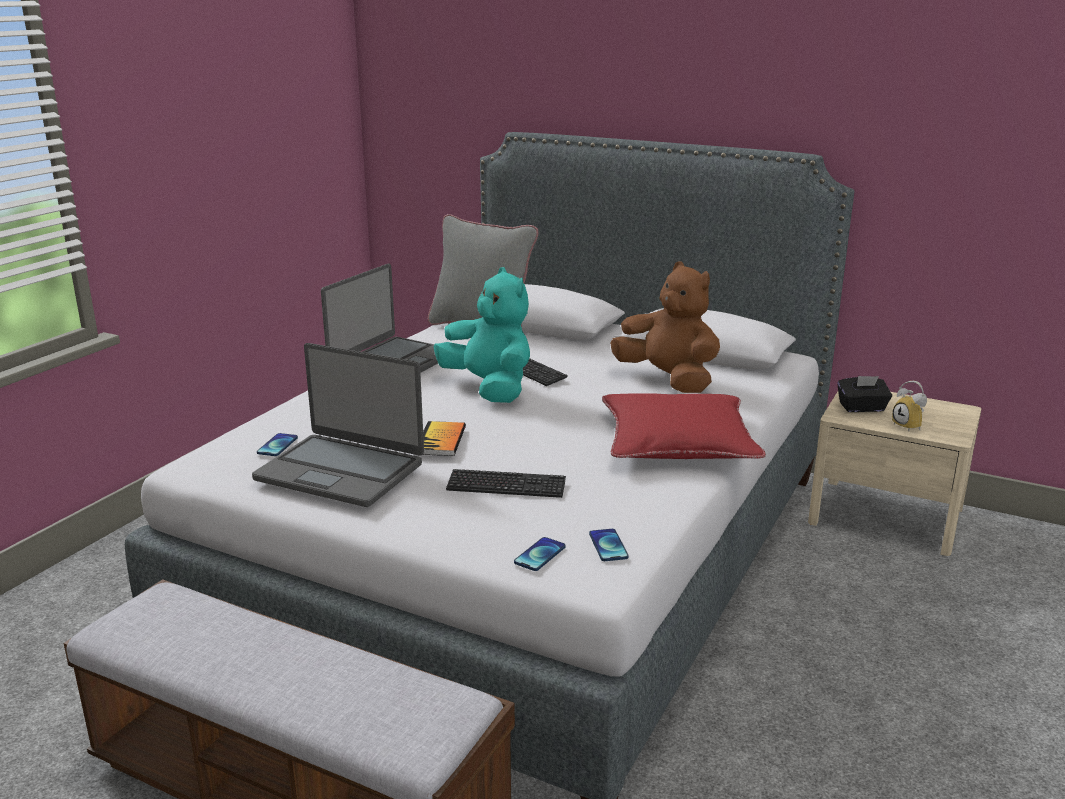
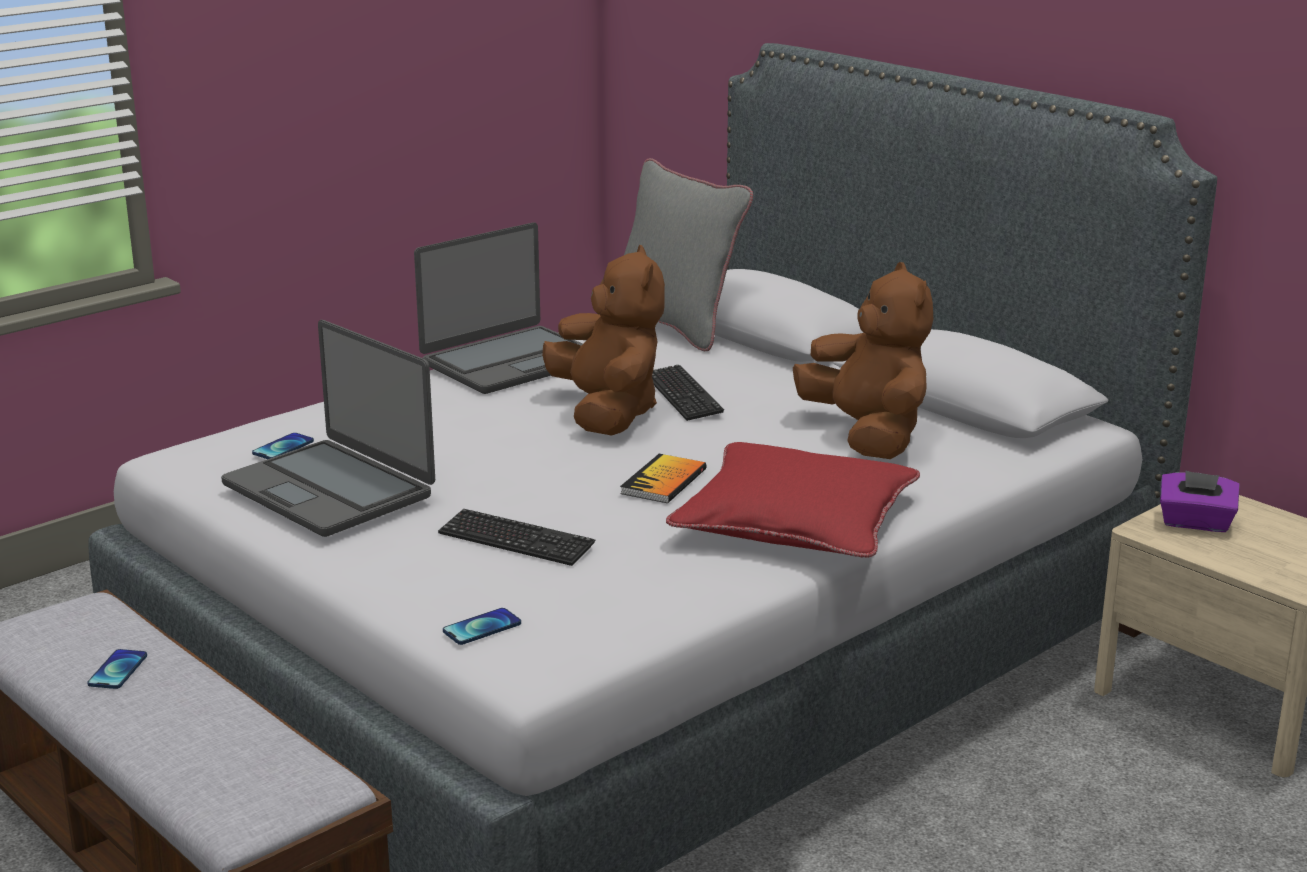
camera: 20 degrees right, 0 degrees up
book [422,421,466,456] -> book moved to [620,454,707,503]
turquoise plush toy [433,267,530,403] -> brown plush toy [542,245,665,436]
phone [589,529,629,561] -> phone moved to [87,649,147,689]
black tissue box [837,376,892,412] -> purple tissue box [1160,470,1239,532]
alarm clock [892,381,927,432] -> none

